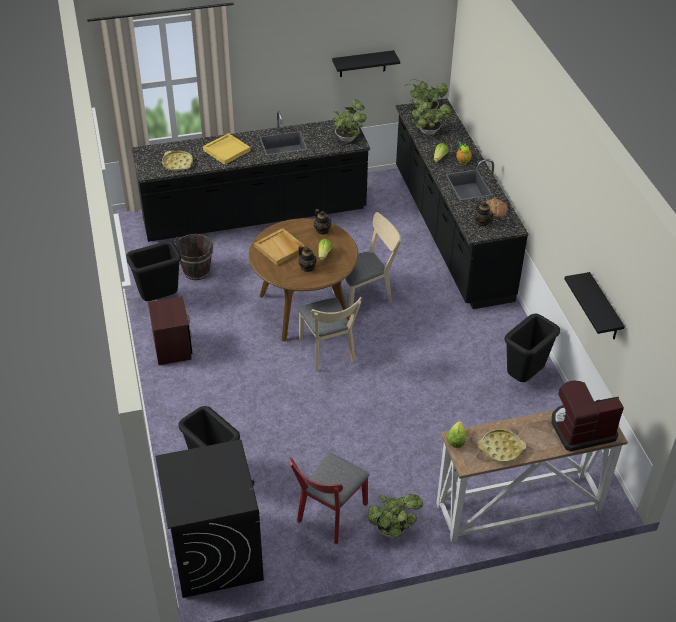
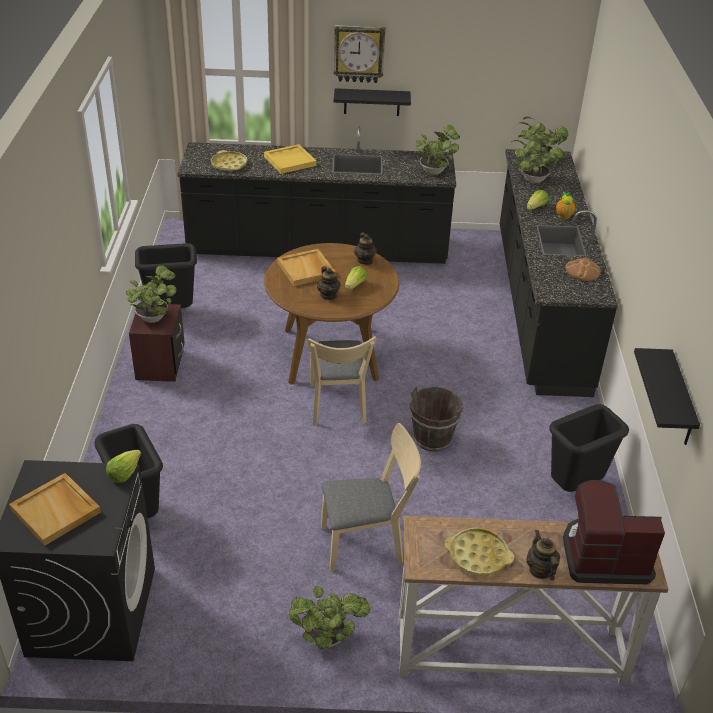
camera: 15 degrees right, 5 degrees down
brown bucket [174,234,213,280] -> brown bucket moved to [410,386,464,452]
red chair [289,453,369,544] -> none
black shelf [332,50,400,77] -> black shelf moved to [334,88,411,116]
beige chair [332,212,401,316] -> beige chair moved to [321,423,421,571]
lettuce [446,421,466,448] -> lettuce moved to [106,450,141,483]
teapot [475,201,493,227] -> teapot moved to [526,530,560,581]
none -> beige tray [9,473,101,546]
none -> potted plant [126,265,177,323]
none -> wall clock [334,25,385,83]

